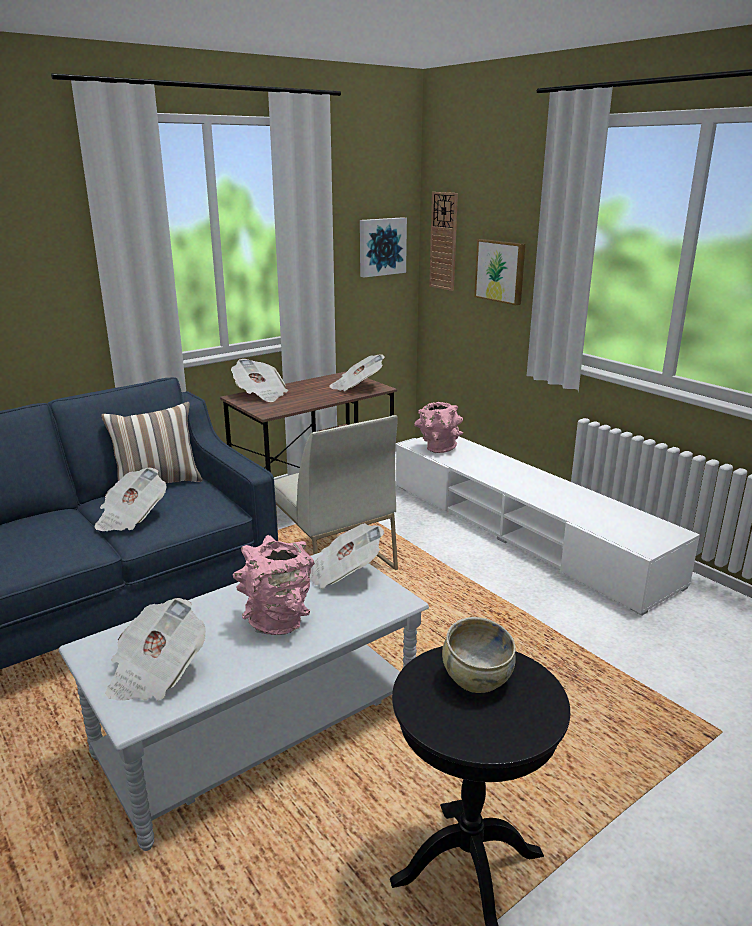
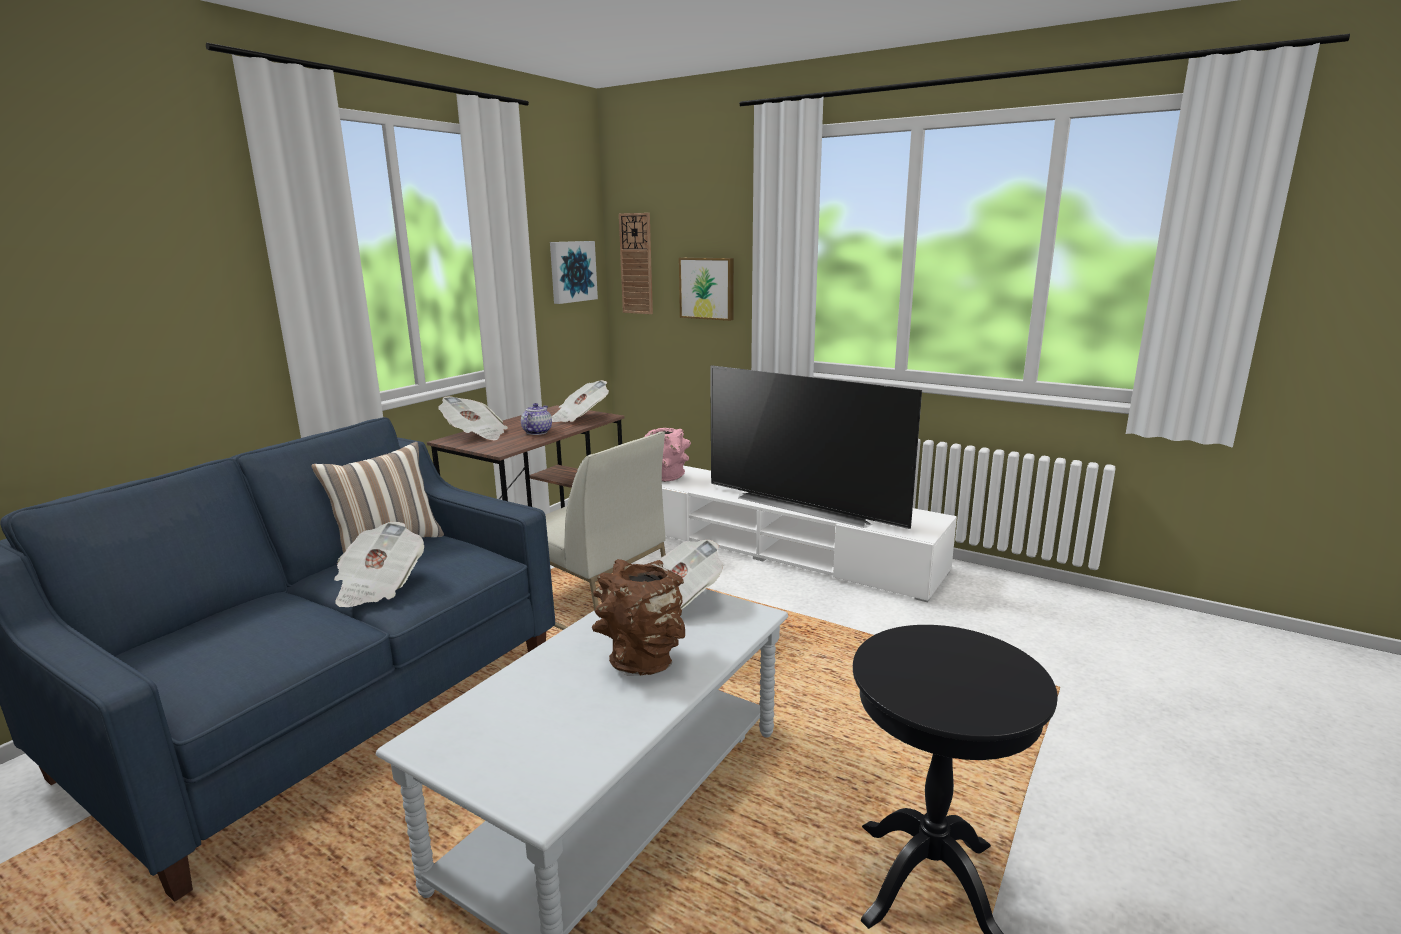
camera: 20 degrees left, 5 degrees down
newspaper [106,598,206,701] -> none
pink vase [233,535,315,635] -> brown vase [592,559,685,676]
beige bowl [442,617,516,693] -> none
none -> teapot [521,403,552,435]
none -> television [710,365,922,529]

